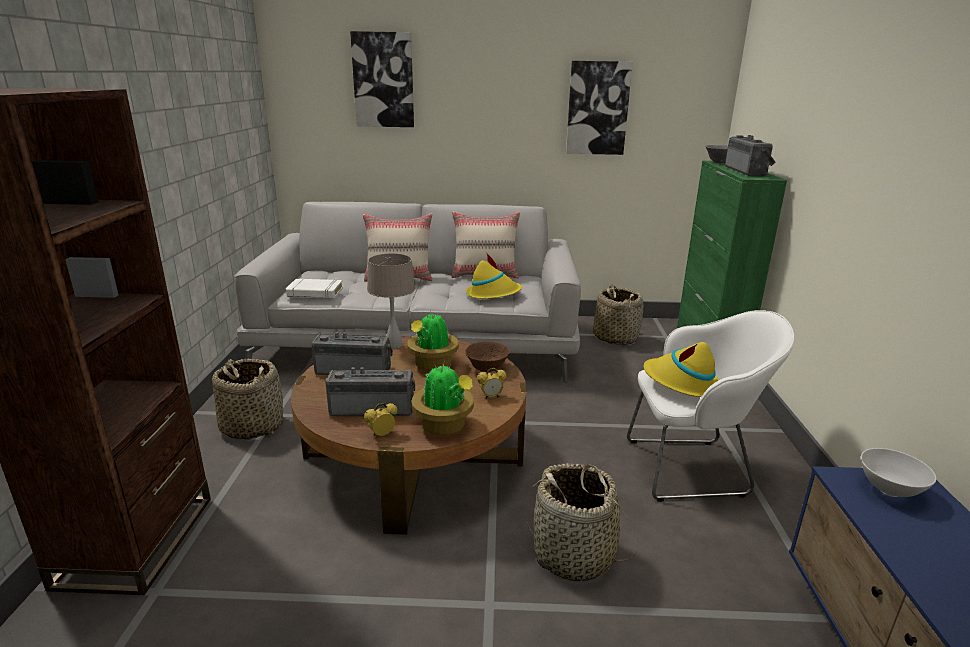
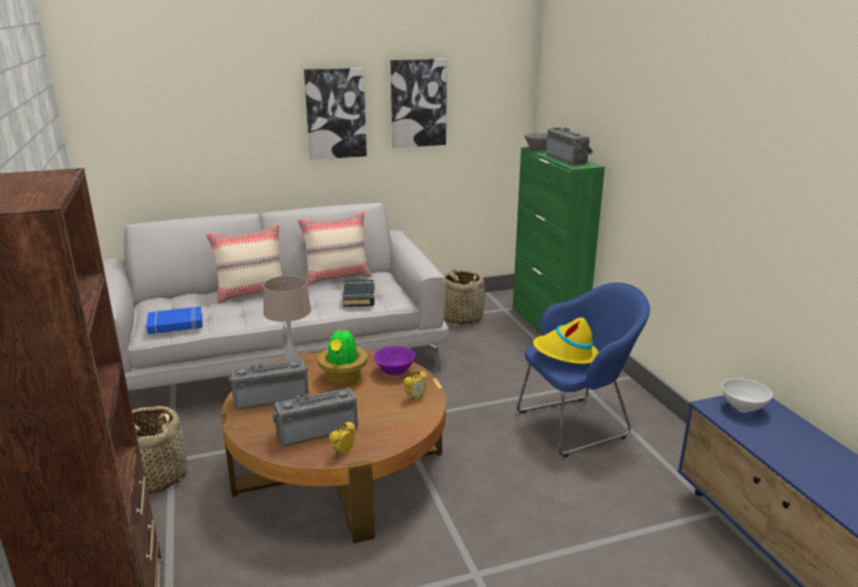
camera: 20 degrees left, 0 degrees up
white book [286,279,343,299] -> blue book [146,306,202,334]
picture [350,31,414,127] -> picture moved to [304,68,367,160]
potted plant [411,363,474,436] -> none
brown bowl [465,341,510,372] -> purple bowl [374,346,416,376]
yellow hat [466,252,522,299] -> black book [343,280,375,307]
basket [527,463,638,581] -> none
white armchair [627,310,795,502] -> blue armchair [517,283,650,458]

